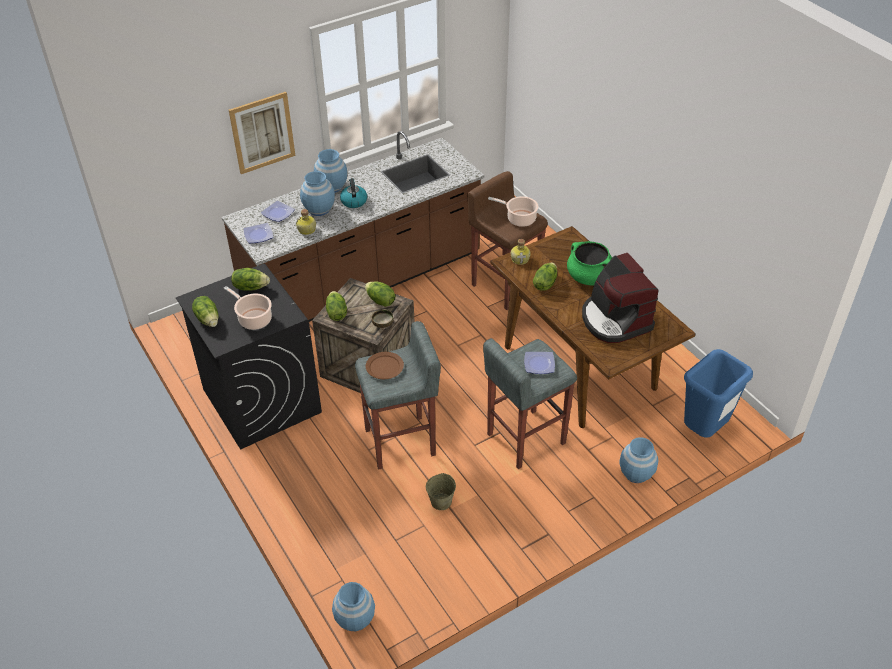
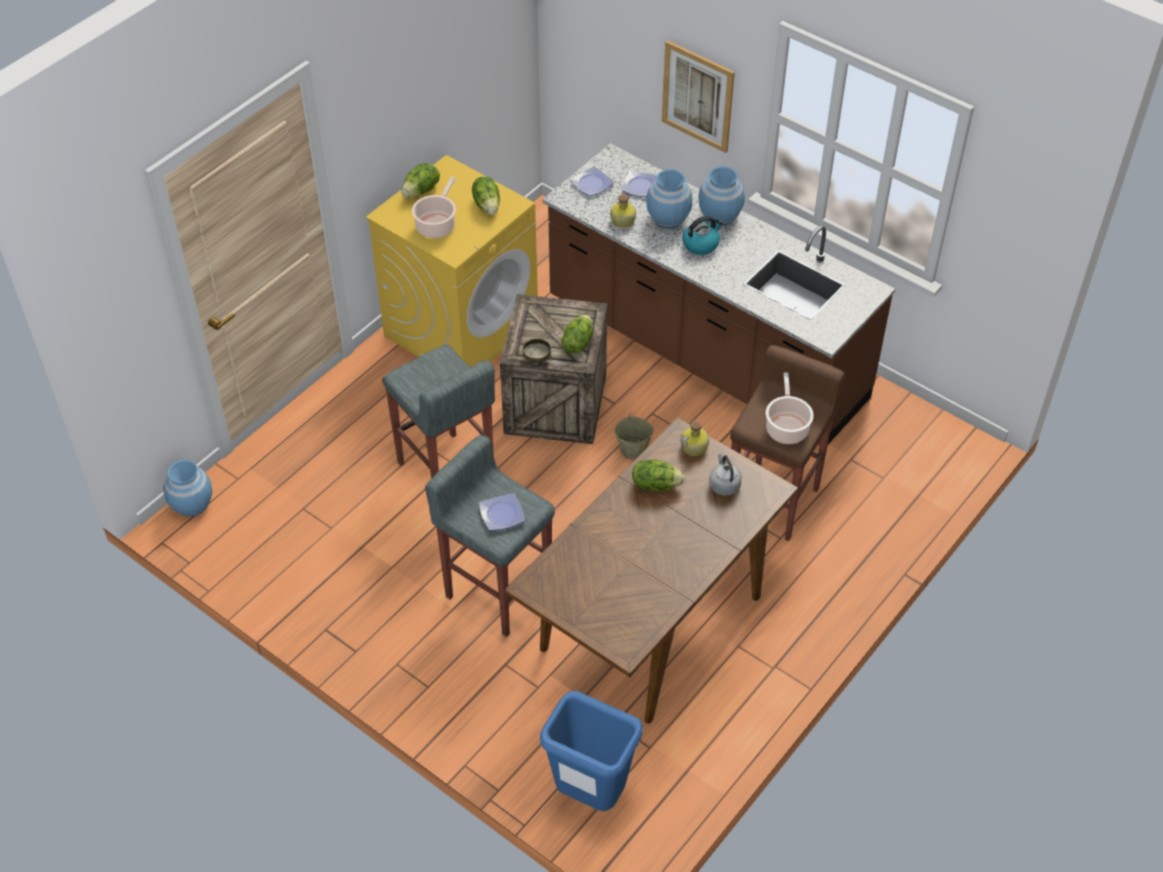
camera: 70 degrees right, 5 degrees up
black washing machine [176,263,322,450] -> yellow washing machine [366,155,538,367]
lettuce [326,291,347,321] -> none
brown plate [366,352,404,379] -> none
beige bucket [426,473,456,510] -> beige bucket moved to [614,413,654,459]
green cooking pot [567,241,612,285] -> none
coffee machine [582,253,659,343] -> none
blue vase [619,437,658,483] -> none
none -> grey kettle [709,453,742,496]

